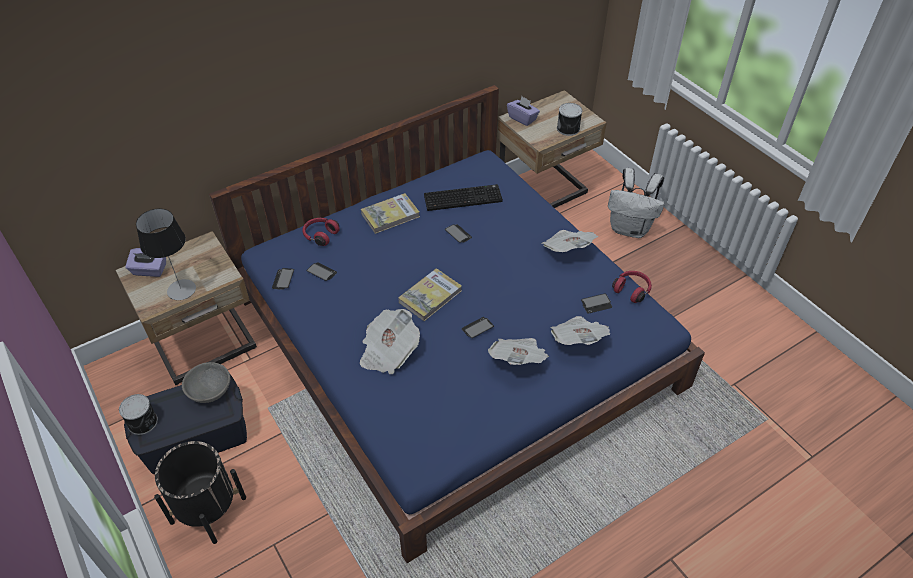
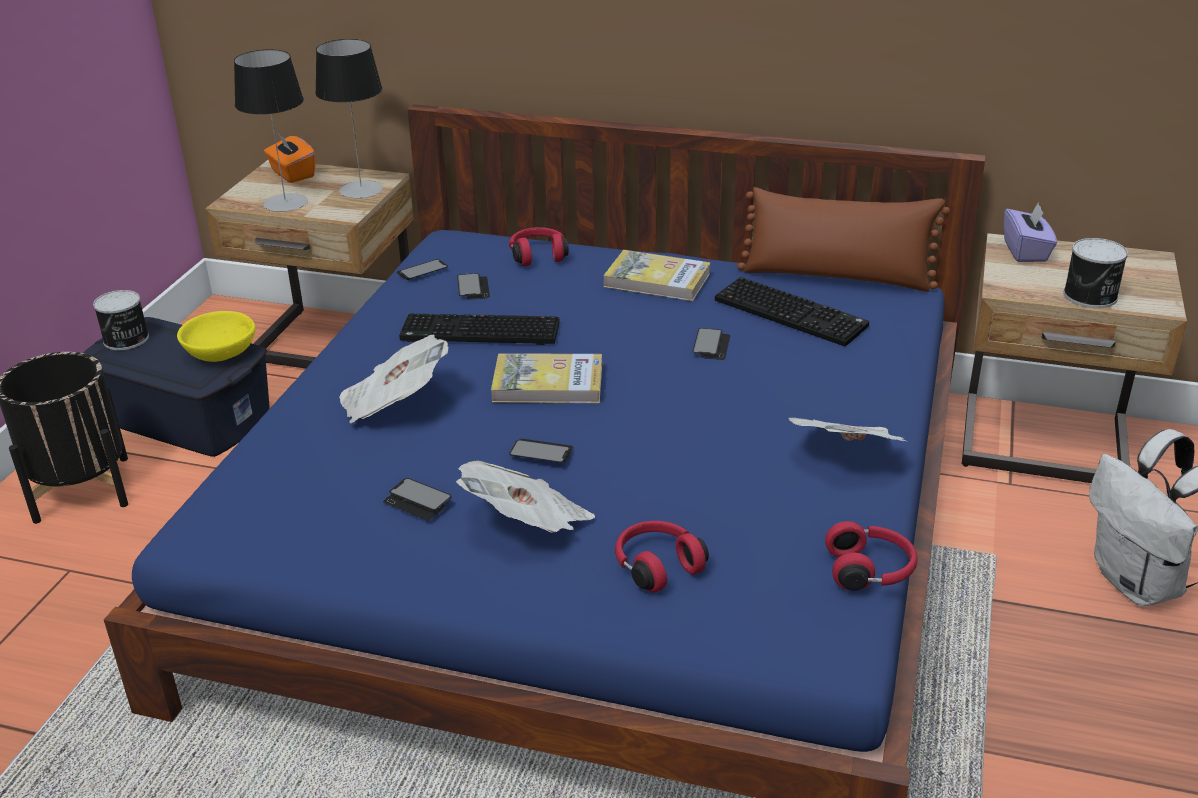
camera: 50 degrees right, 15 degrees down
purple tissue box [125,248,166,277] -> orange tissue box [264,134,316,183]
grey bowl [182,362,230,403] -> yellow bowl [177,311,256,362]
newspaper [550,316,611,345] -> red headphones [615,521,709,592]
phone [581,293,612,314] -> phone moved to [383,478,452,521]
none -> table lamp [315,39,383,198]
none -> keyboard [399,314,559,345]
none -> brown pillow [737,187,950,292]

